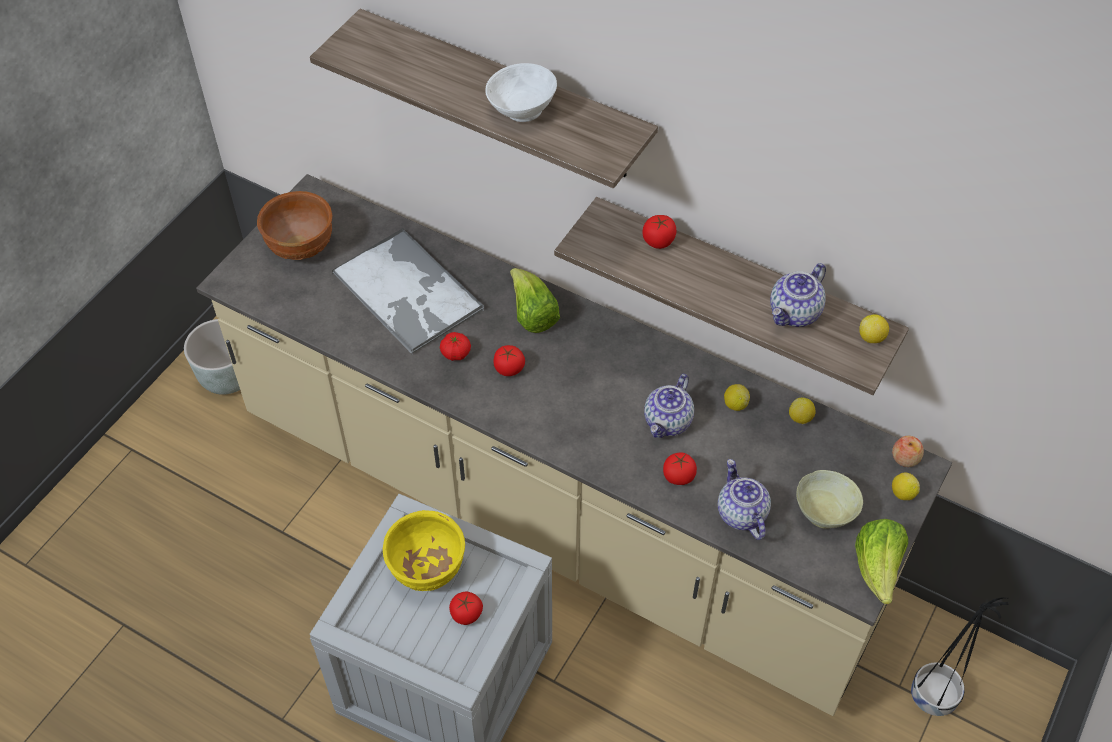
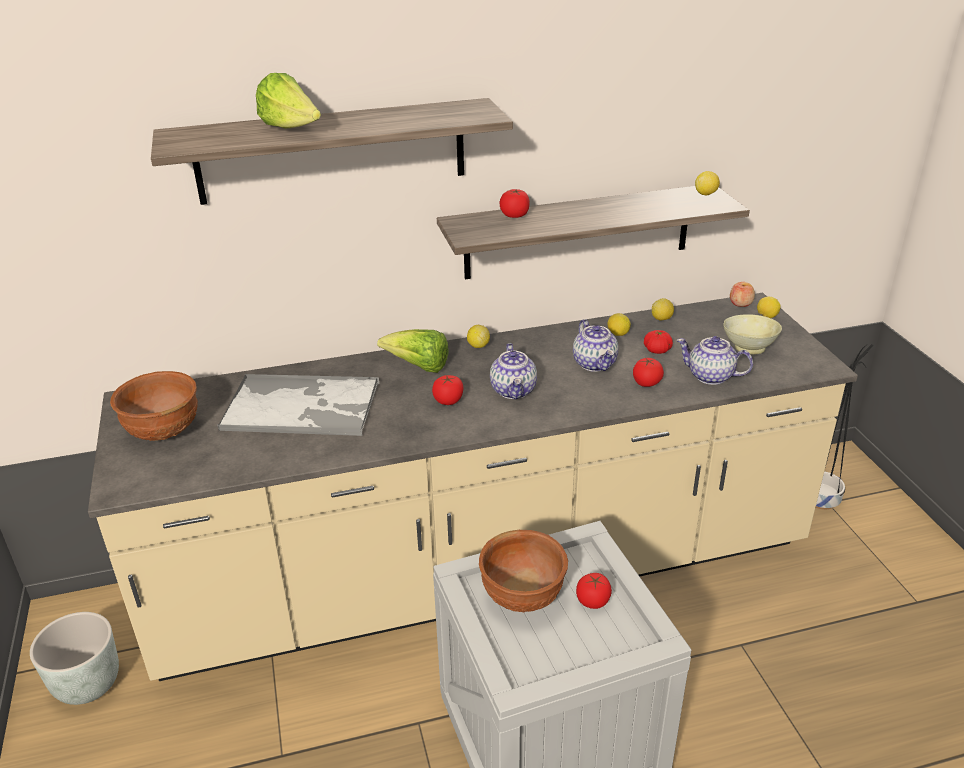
camera: 45 degrees left, 20 degrees down
yellow bowl [383,510,465,591] -> brown bowl [479,530,568,612]
tomato [440,332,471,361] -> tomato moved to [644,330,673,354]
white bowl [485,63,557,122] -> none
teapot [770,263,826,327] -> teapot moved to [490,343,537,399]
lettuce [855,519,908,604] -> lettuce moved to [256,73,321,129]
none -> lemon [467,325,490,348]

